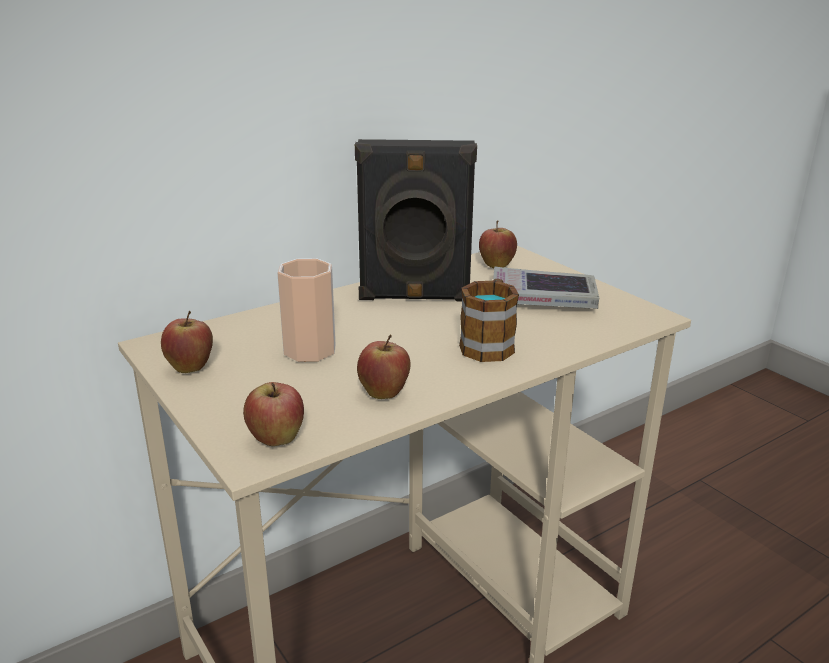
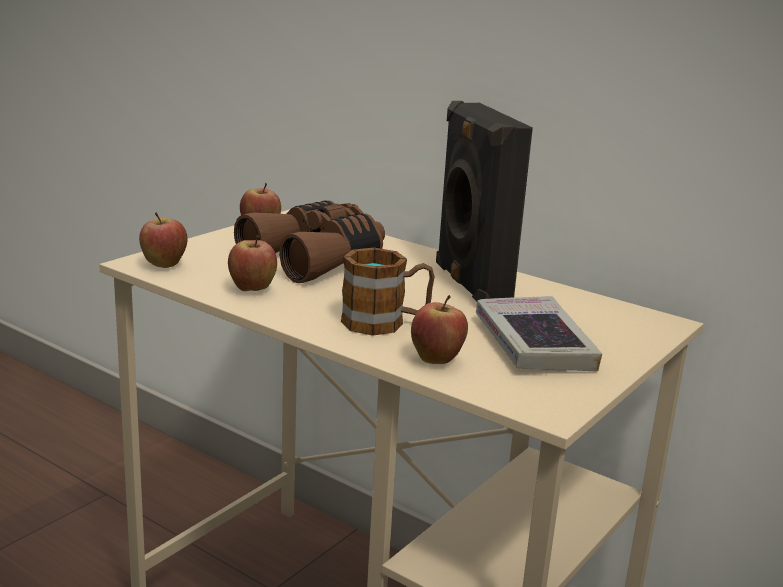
camera: 70 degrees right, 5 degrees down
cup [277,258,336,362] -> brown binoculars [234,200,385,283]
apple [479,221,517,268] -> apple moved to [411,295,468,364]

